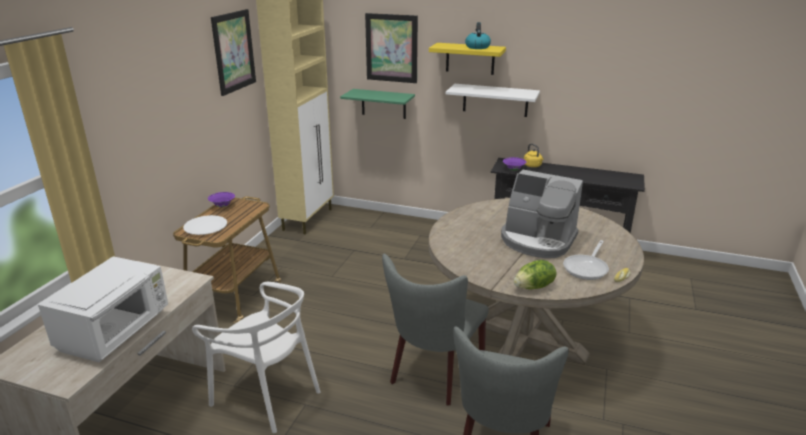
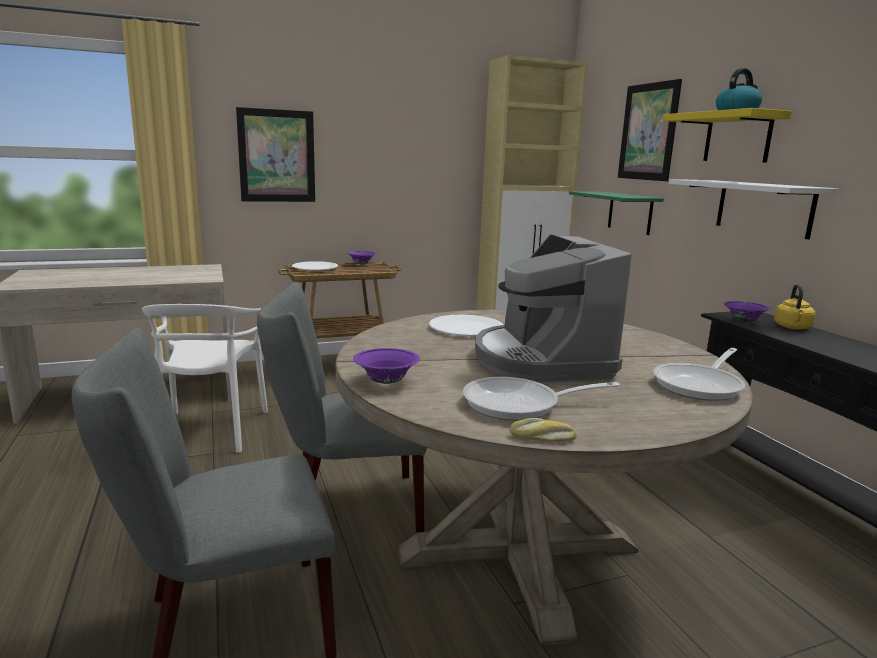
camera: 50 degrees right, 10 degrees down
white microwave [38,256,168,362] -> none
picture [211,9,256,96] -> picture moved to [236,107,315,202]
lettuce [513,260,557,289] -> purple bowl [353,348,420,384]
none -> white plate [429,315,503,336]
none -> frying pan [653,348,745,401]

